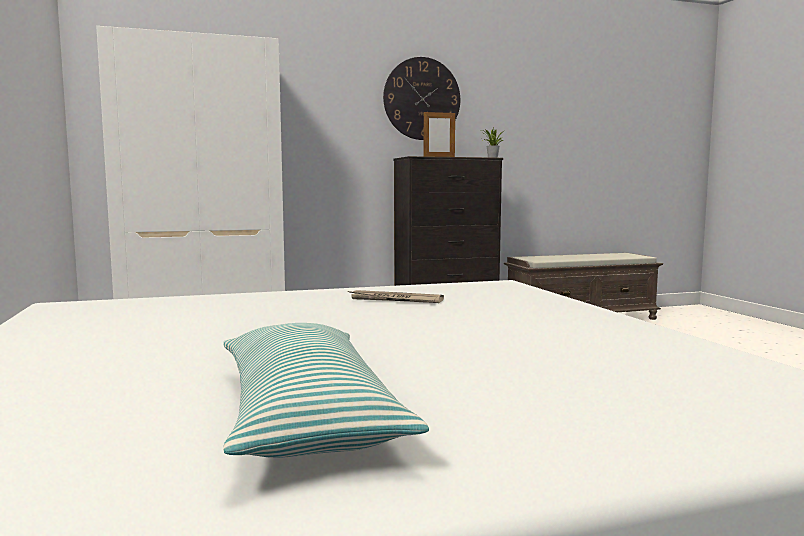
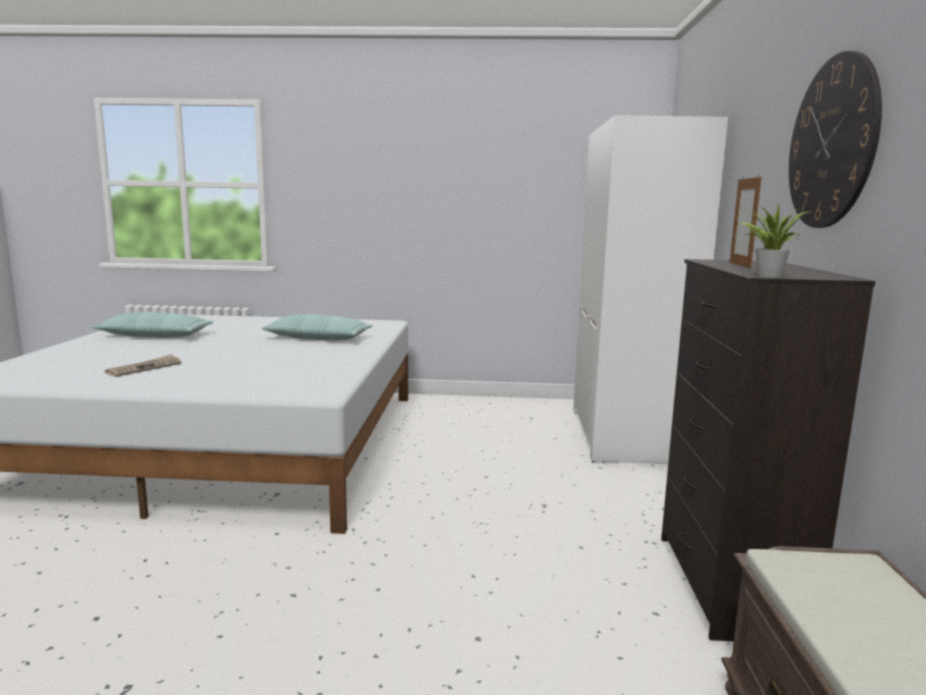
camera: 110 degrees right, 5 degrees up
newspaper [348,290,444,303] -> newspaper moved to [105,354,181,377]
none -> pillow [261,314,373,341]

